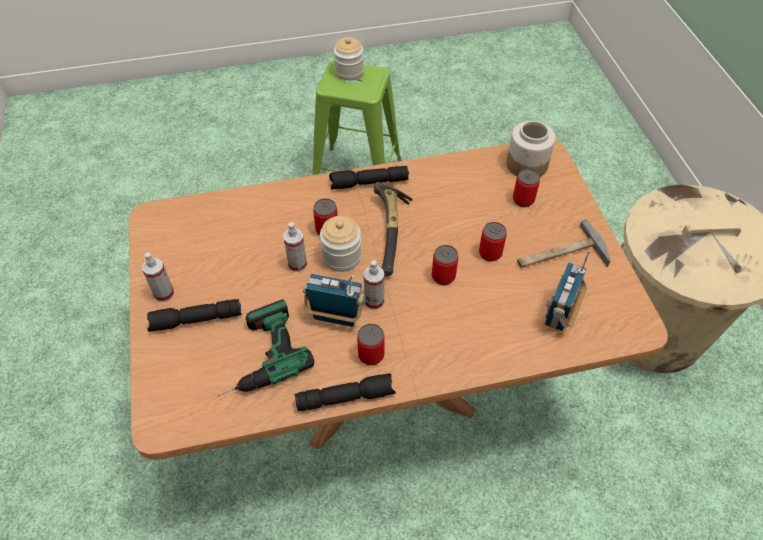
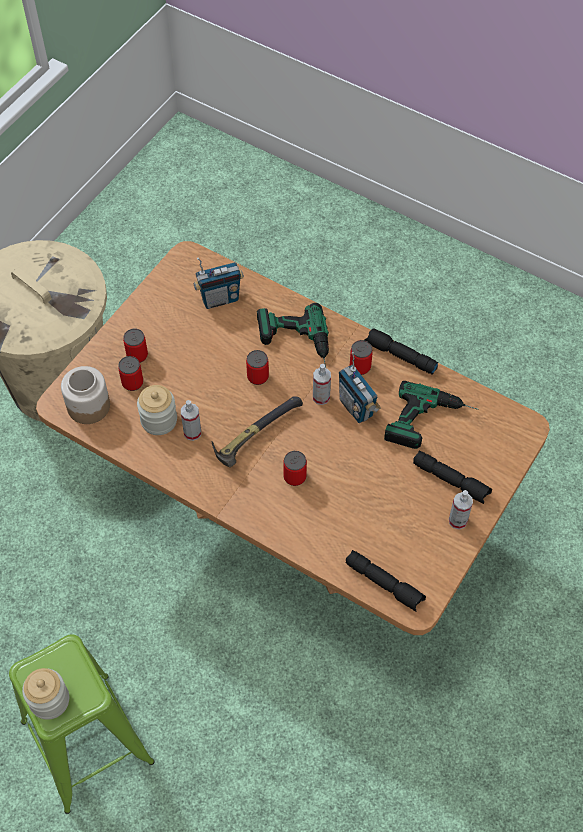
camera: 135 degrees left, 5 degrees up
spray bottle [283,222,307,272] -> spray bottle moved to [181,400,201,441]
jar [320,216,362,272] -> jar moved to [137,385,177,435]
black flashlight [329,166,409,189] -> black flashlight moved to [346,550,426,612]
can [479,222,507,262] -> can moved to [123,329,148,363]
hammer [517,219,611,268] -> none
none -> power drill [257,303,329,368]

